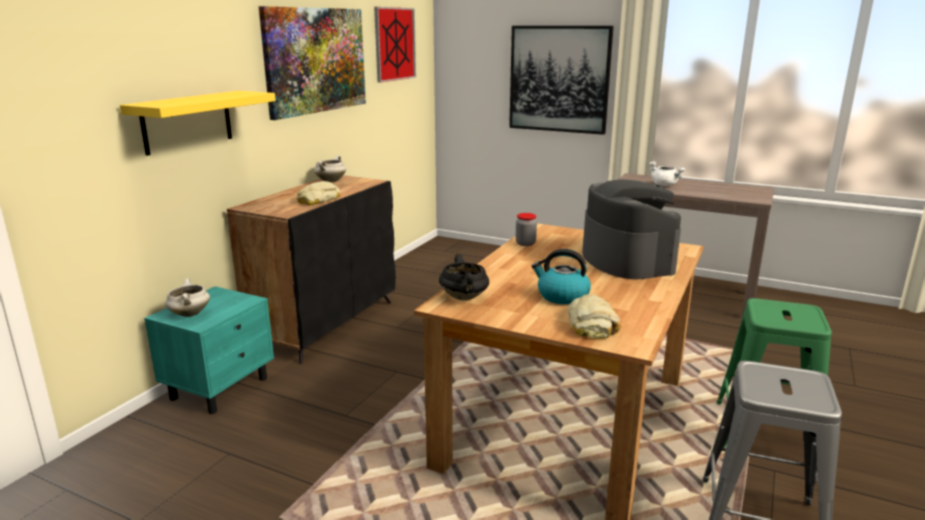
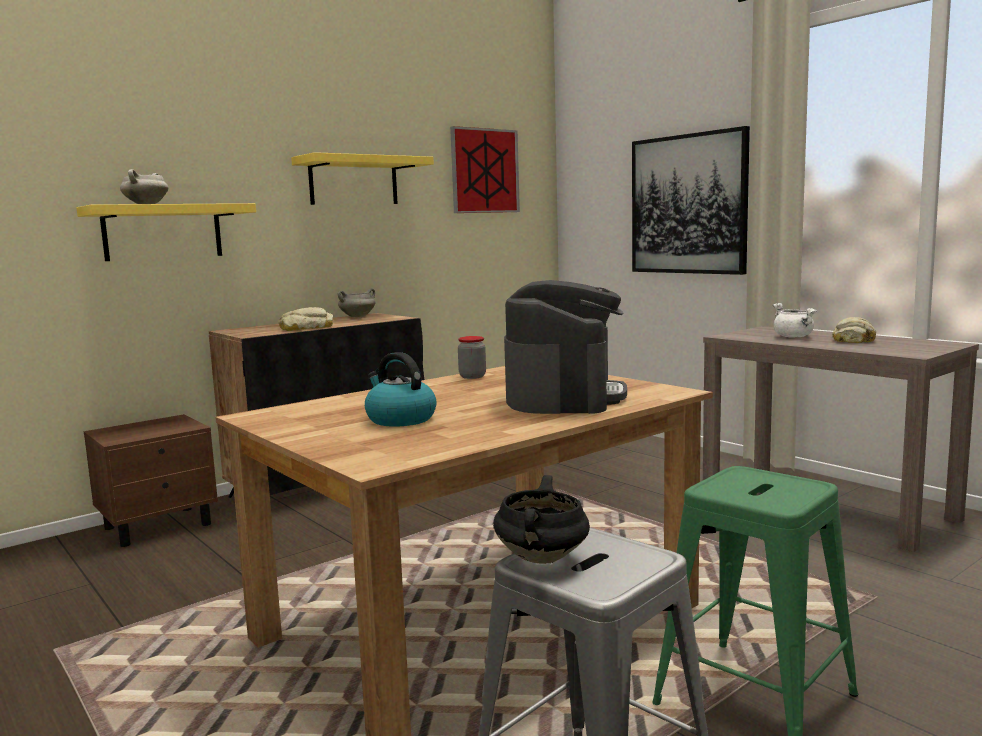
camera: 25 degrees right, 10 degrees down
turquoise nightstand [144,286,274,414] -> brown nightstand [84,414,218,547]
white cooking pot [165,279,210,317] -> white cooking pot moved to [120,169,169,204]
picture [259,6,366,120] -> yellow shelf [291,152,434,205]
black cooking pot [439,254,489,301] -> black cooking pot moved to [493,475,590,564]
bread [568,294,621,339] -> bread moved to [832,317,876,343]

